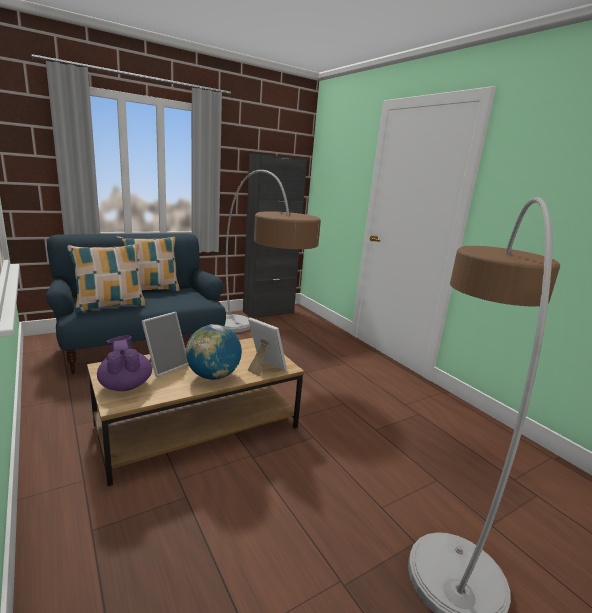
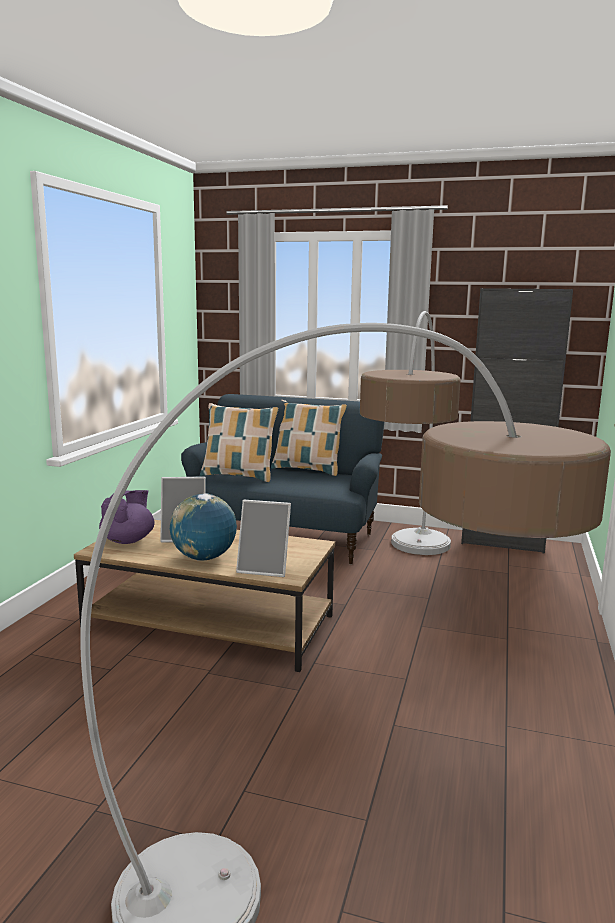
camera: 50 degrees right, 5 degrees down
picture frame [247,318,287,376] -> picture frame turned 105 degrees clockwise [236,500,291,577]

